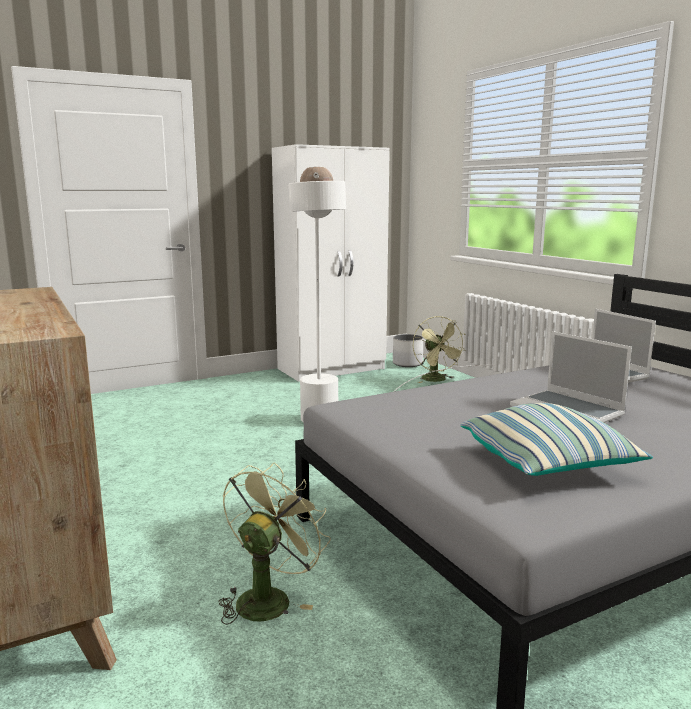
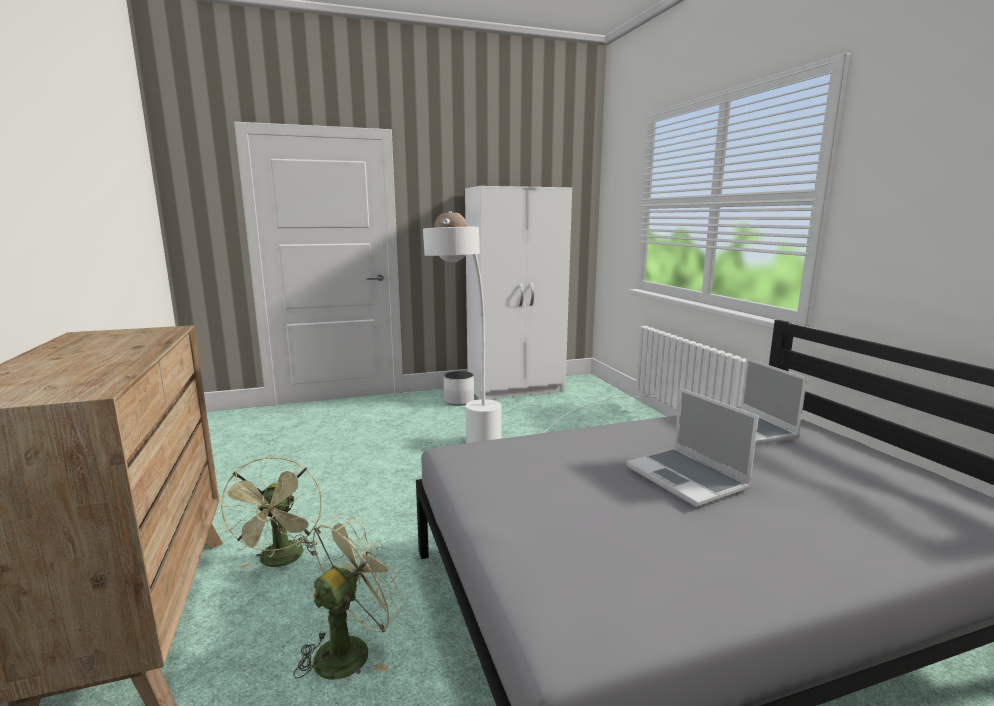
camera: 10 degrees right, 0 degrees up
white planter [393,334,423,367] -> white planter moved to [444,371,474,406]
green fan [413,316,466,383] -> green fan moved to [218,456,322,569]
pillow [460,403,653,476] -> none

